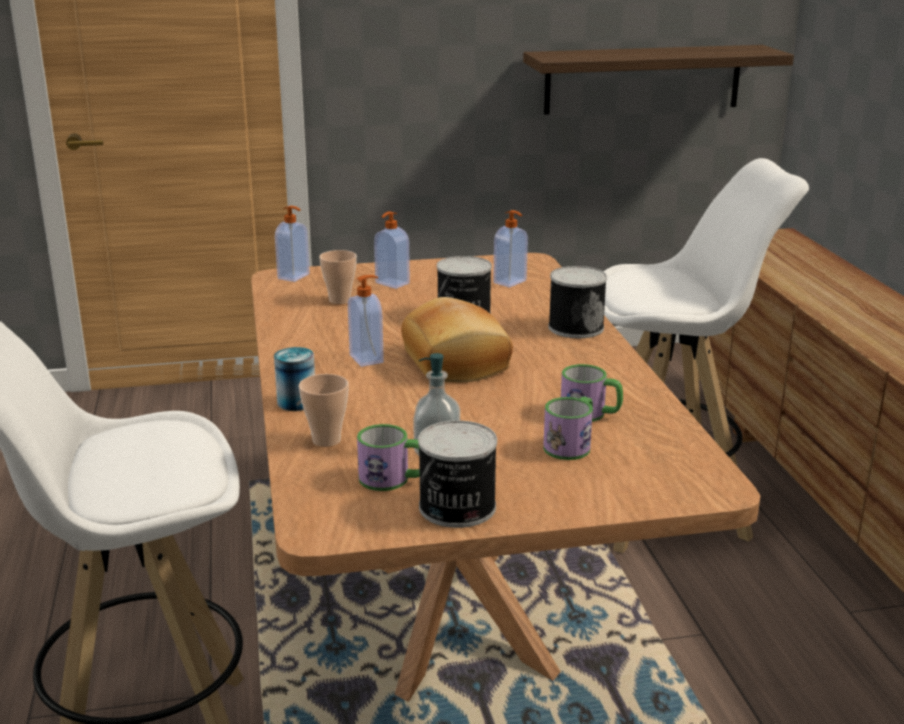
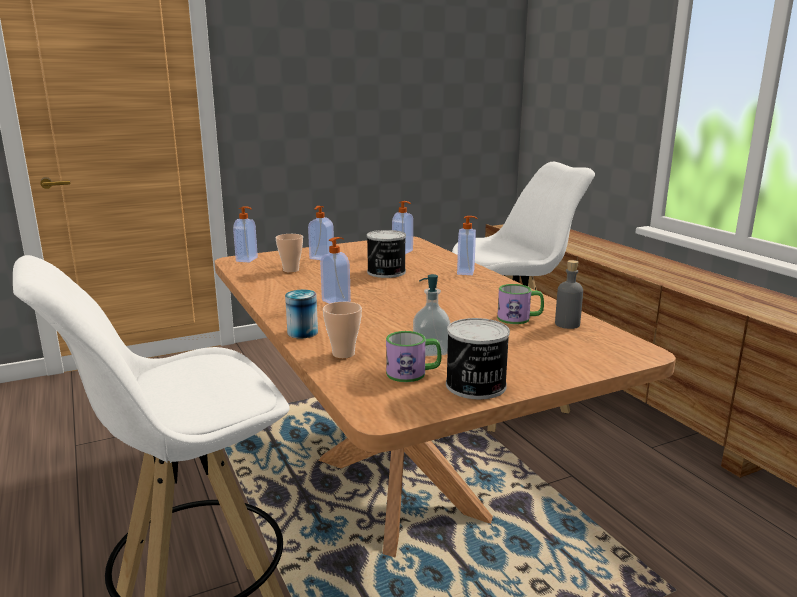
camera: 15 degrees left, 5 degrees down
bread [401,297,513,382] -> none
shelf [523,45,794,115] -> none
mug [543,396,593,460] -> none
can [548,266,607,338] -> soap dispenser [457,216,477,275]
none -> grey bottle [555,260,583,329]

